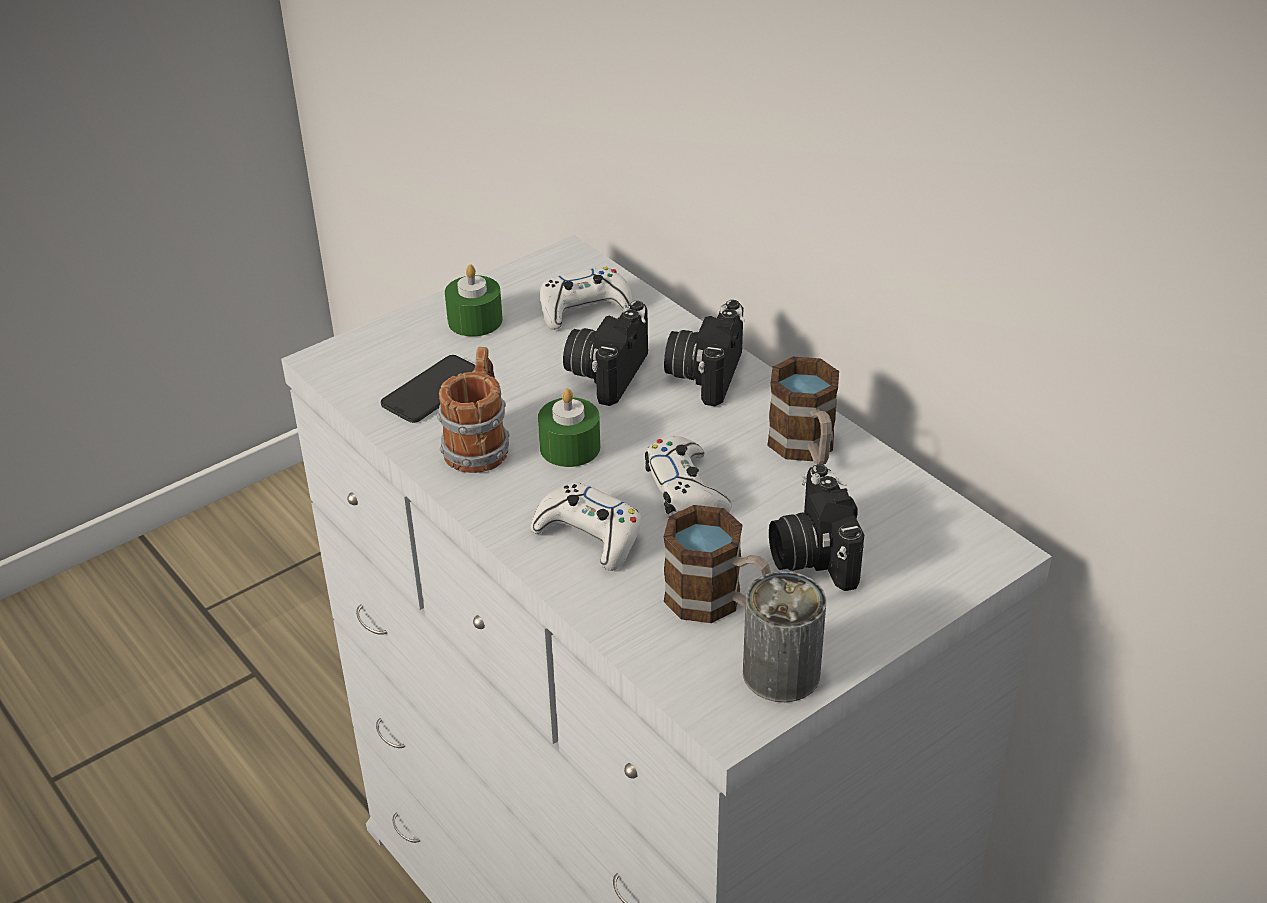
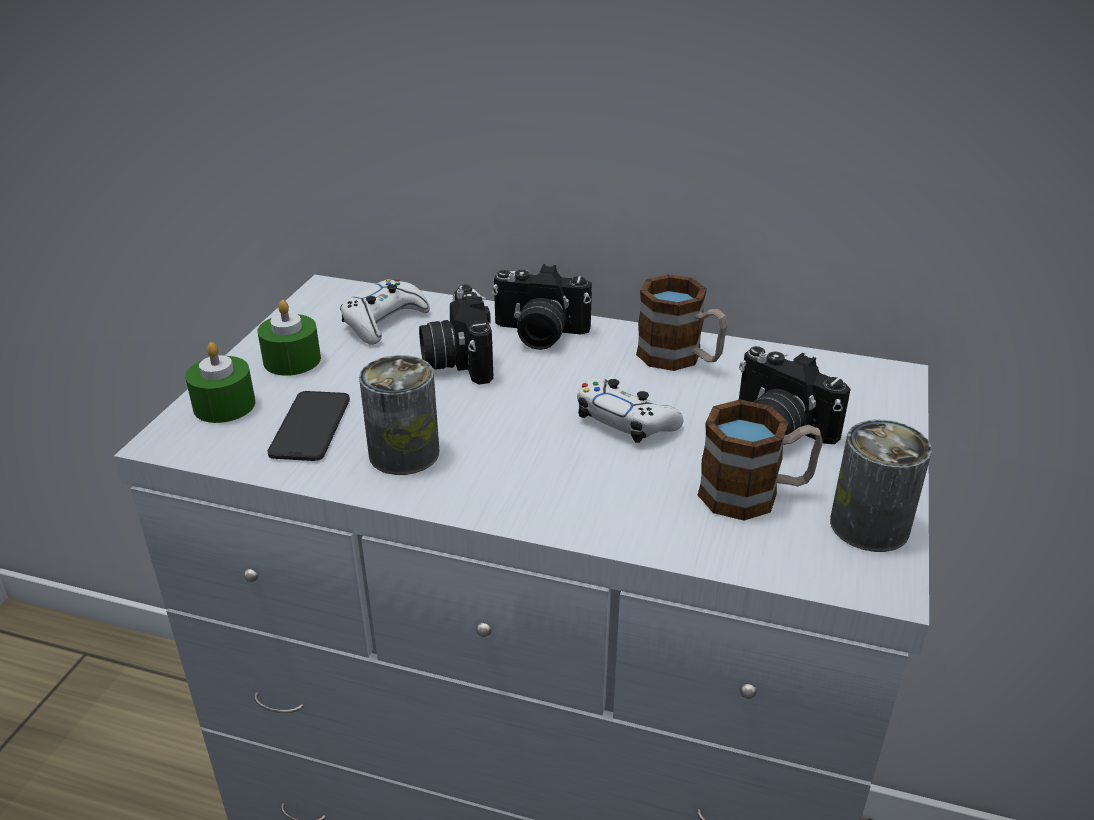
camera: 35 degrees left, 5 degrees down
mug [437,347,510,473] -> can [359,355,439,475]
white game controller [530,482,641,571] -> none
green candle [538,389,600,467] -> green candle moved to [185,342,255,423]
camera [664,300,745,406] -> camera turned 60 degrees counterclockwise [492,264,592,350]

